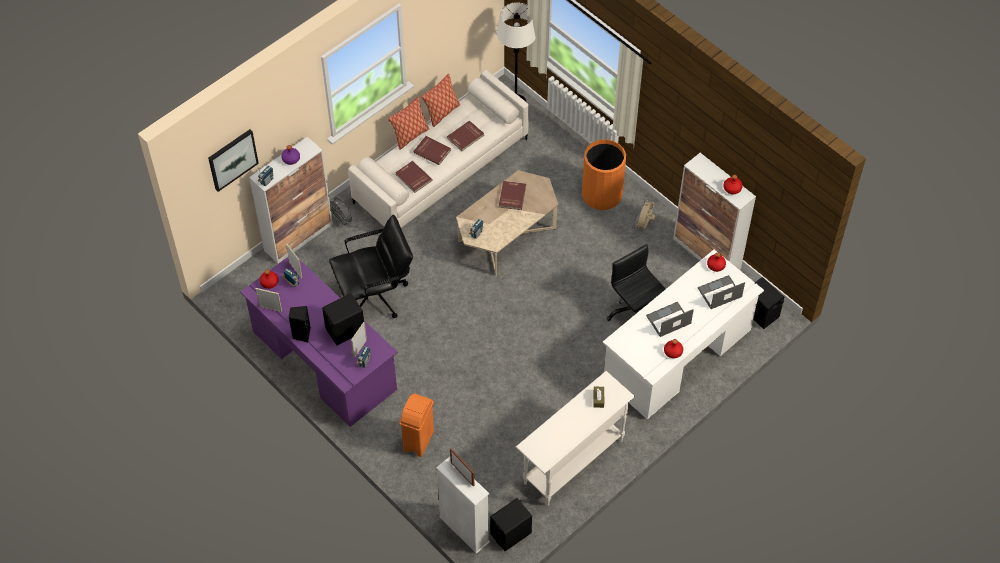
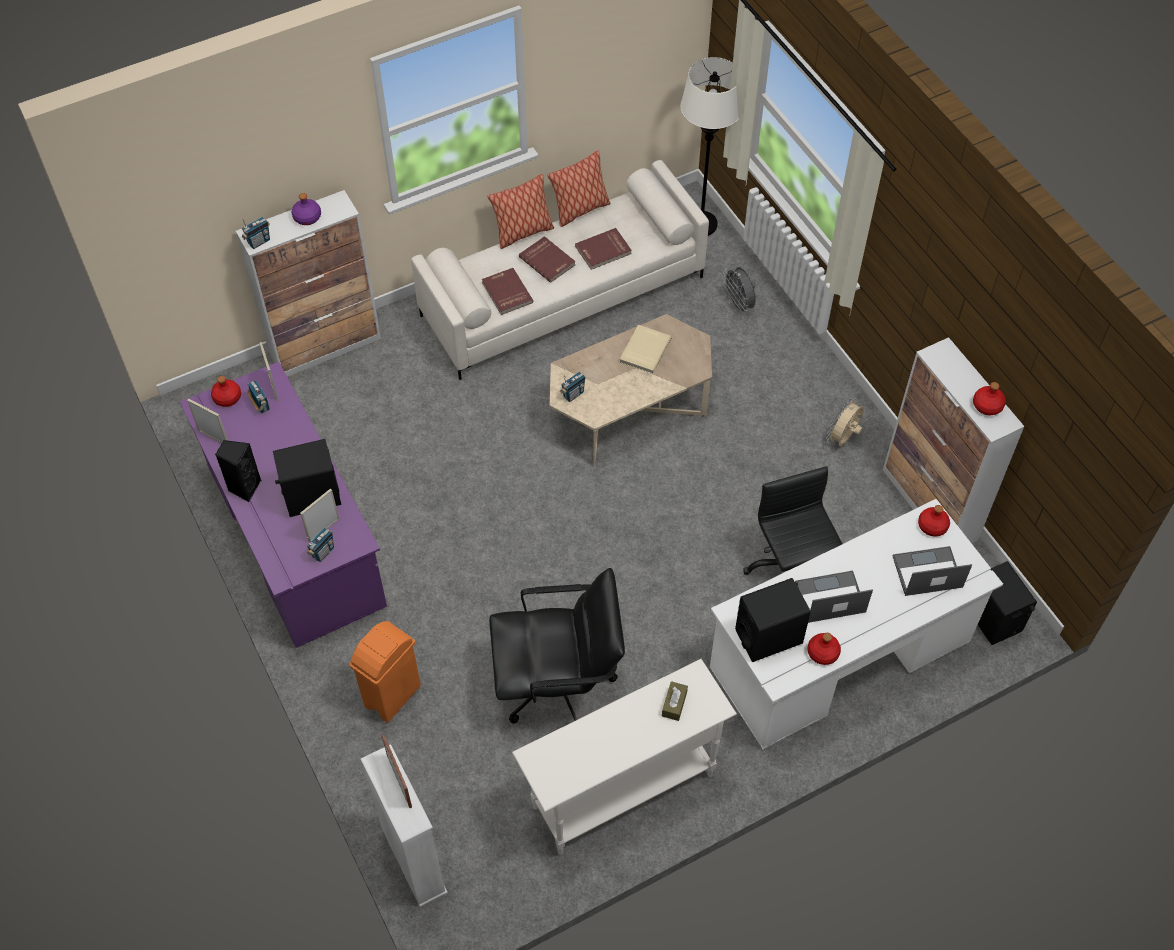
camera: 15 degrees right, 0 degrees up
picture [208,129,259,192] -> none
black office chair [329,215,413,318] -> black office chair moved to [489,568,625,723]
grey fan [330,197,352,228] -> grey fan moved to [723,267,756,314]
black speaker [490,498,532,551] -> black speaker moved to [735,578,811,662]
red book [499,181,526,210] -> beige book [619,325,672,374]
orange trash can [582,139,626,210] -> none

